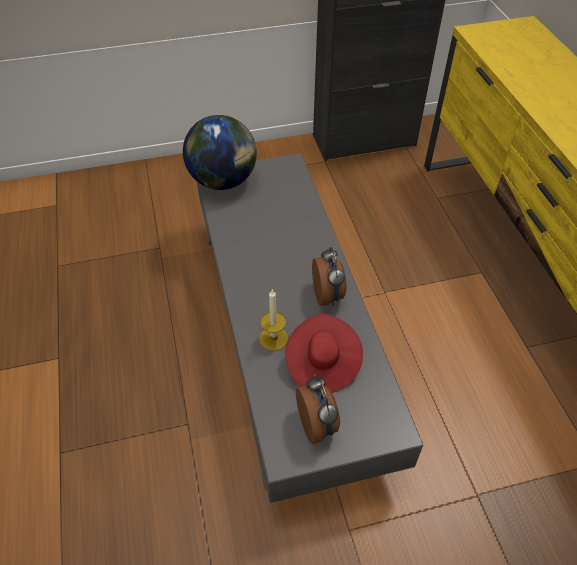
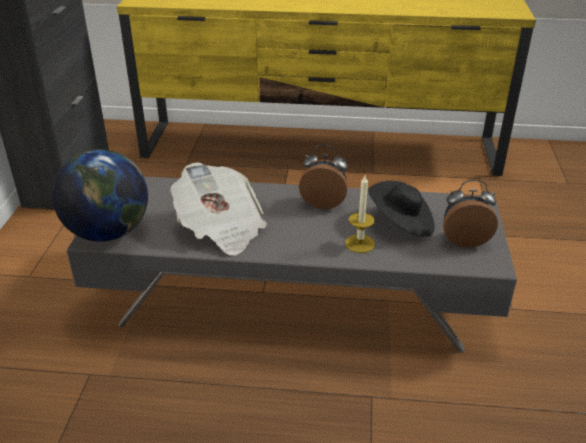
camera: 70 degrees left, 15 degrees down
red hat [285,314,363,393] -> black hat [368,181,435,237]
none -> newspaper [170,162,267,255]

